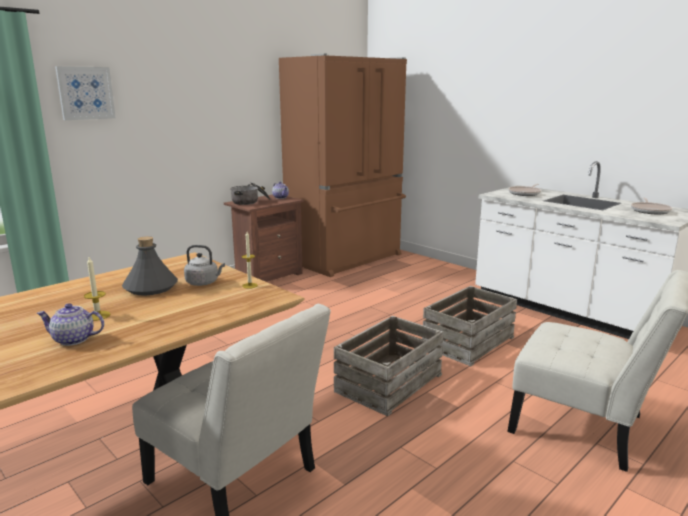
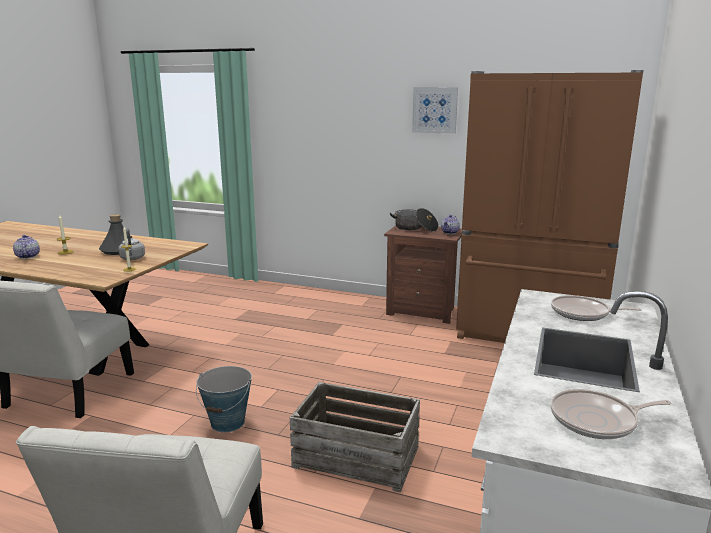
camera: 65 degrees right, 0 degrees up
picture [55,66,116,120] -> picture moved to [412,87,458,134]
crate [334,316,443,416] -> bucket [196,366,252,432]

